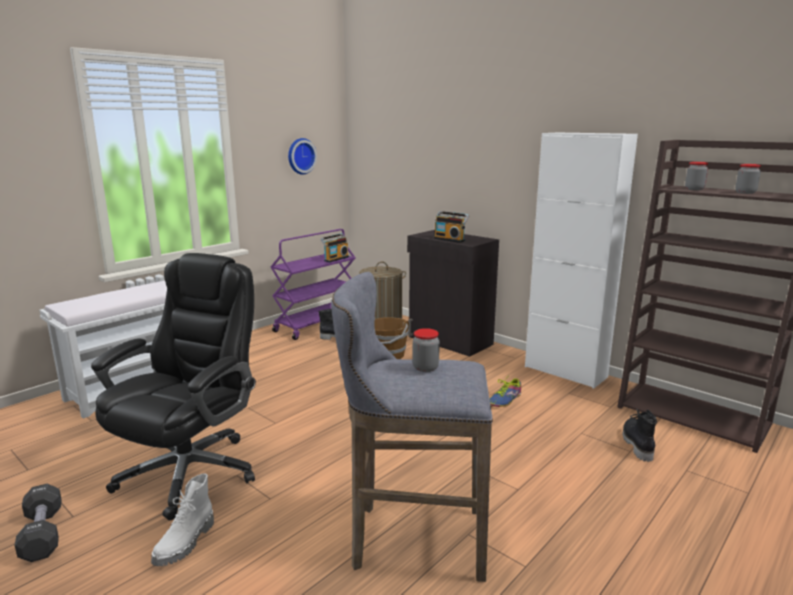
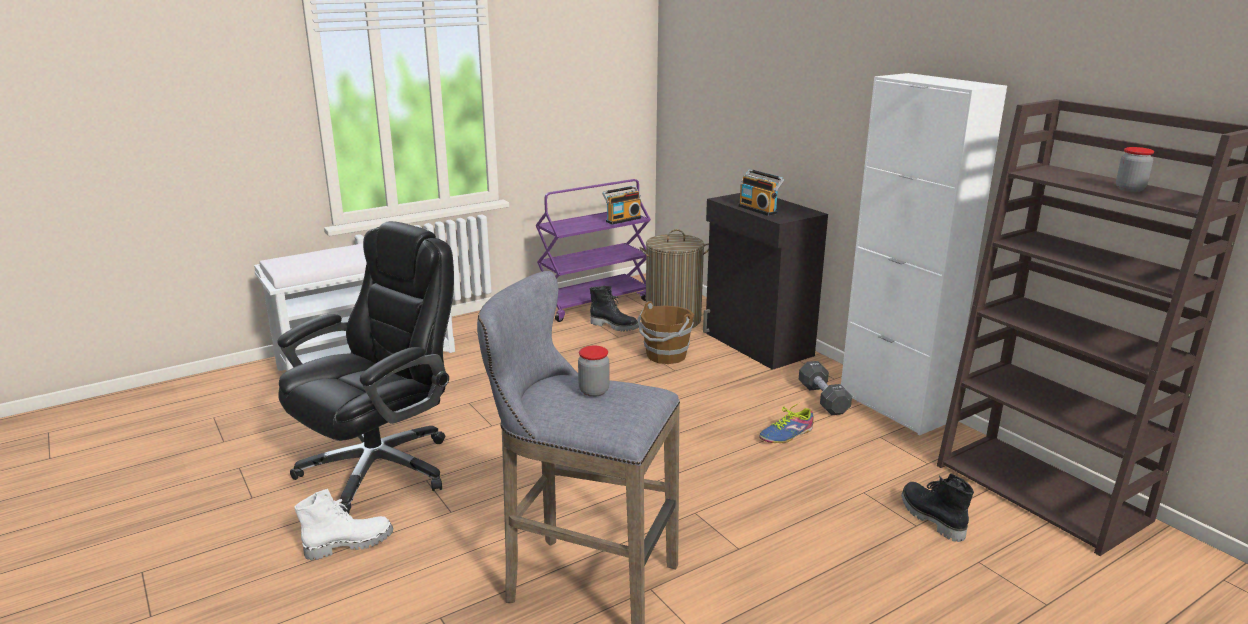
camera: 15 degrees right, 5 degrees up
black dumbbell [15,484,62,562] -> black dumbbell moved to [799,361,852,415]
white boot [151,473,214,566] -> white boot turned 150 degrees counterclockwise [295,489,393,560]
wall clock [288,138,317,175] -> none
black boot [623,409,657,462] -> black boot turned 45 degrees counterclockwise [901,473,974,542]
jar [685,162,708,190] -> none

